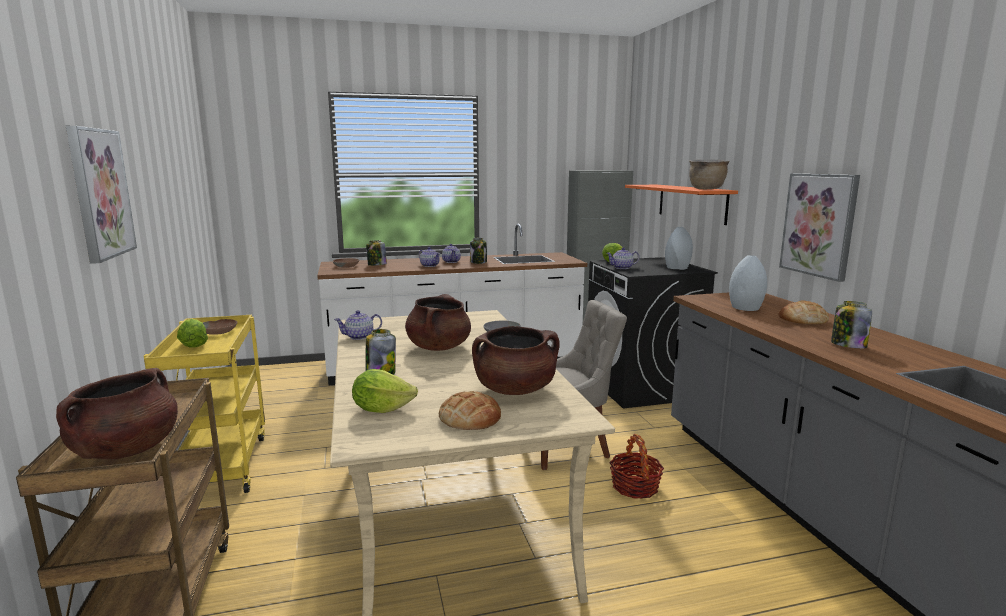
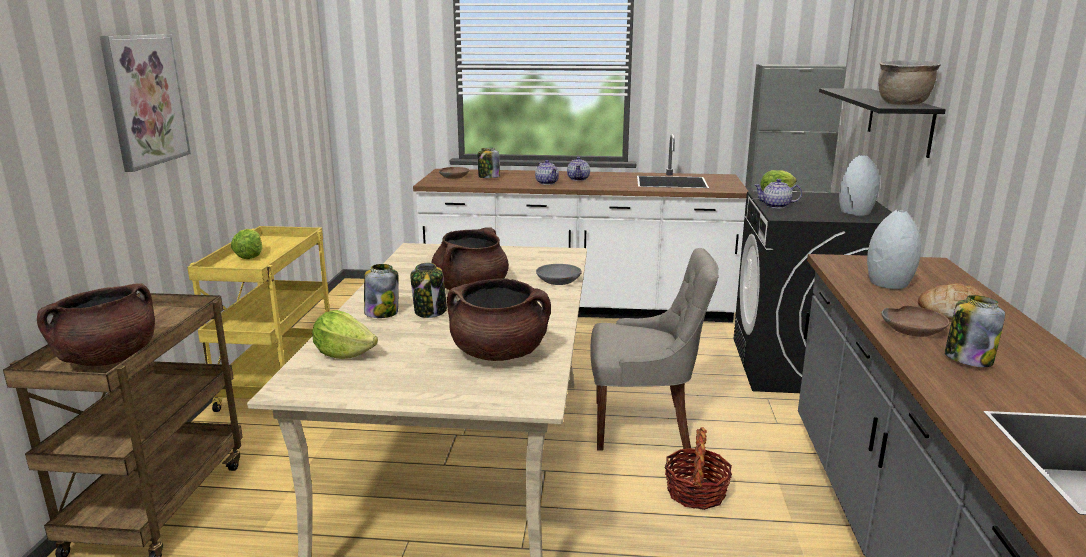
camera: 20 degrees right, 5 degrees up
brown bowl [203,319,237,335] -> brown bowl moved to [881,306,949,337]
teapot [334,310,382,340] -> none
bread [439,391,501,430] -> none
jar [470,238,487,264] -> jar moved to [410,263,447,318]
orange shelf [625,185,738,225] -> black shelf [819,88,946,158]
picture [779,173,860,282] -> none

